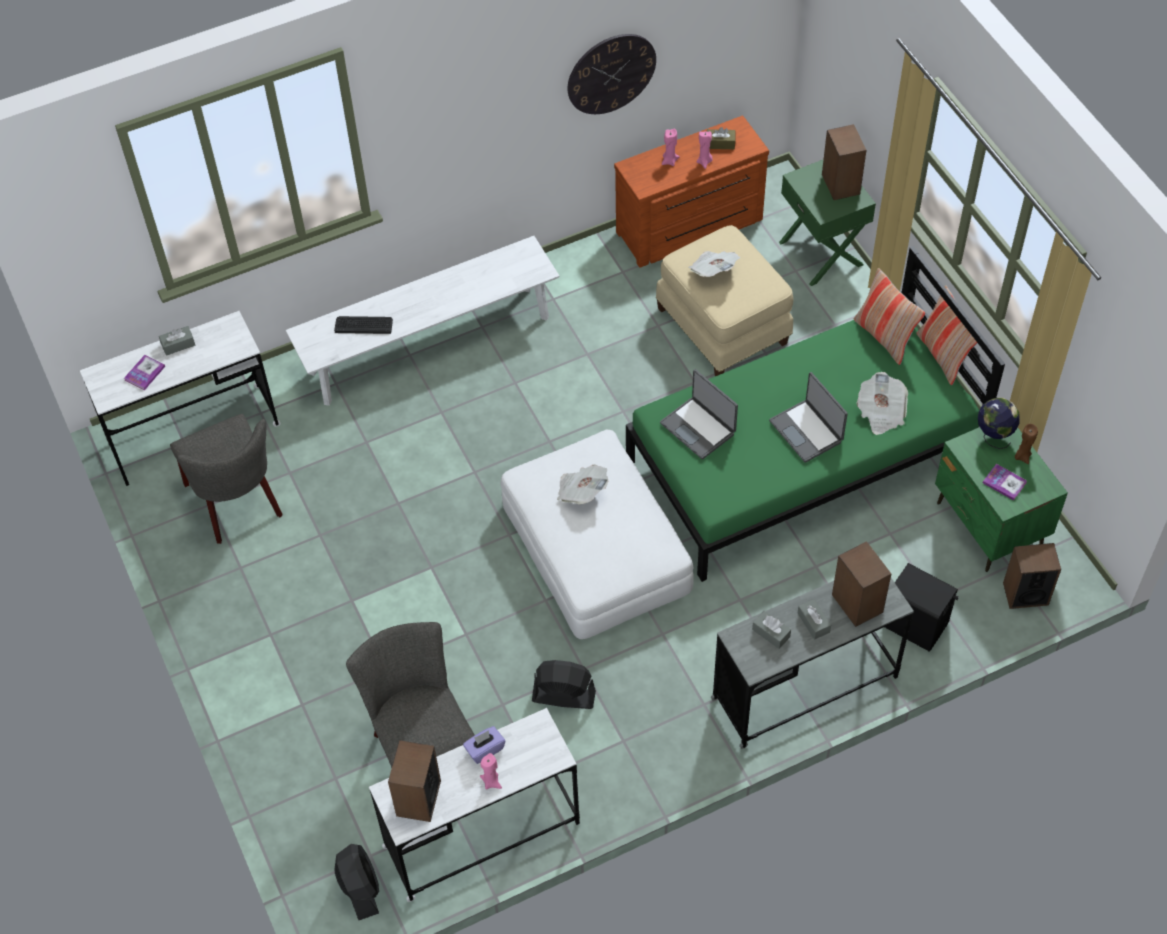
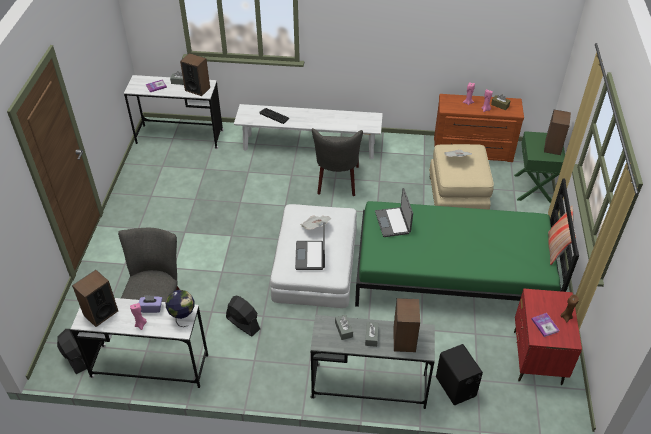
camera: 30 degrees right, 10 degrees down
grey chair [170,414,283,544] -> grey chair moved to [312,128,363,196]
black fan [335,844,379,920] -> black fan turned 45 degrees counterclockwise [57,329,87,374]
wall clock [567,34,656,114] -> none
laptop [769,372,848,462] -> laptop moved to [295,222,325,270]
pillow [854,268,925,365] -> none
newspaper [856,372,908,435] -> none
green nightstand [935,427,1068,572] -> red nightstand [514,288,582,385]
globe [978,398,1020,449] -> globe moved to [166,290,195,327]
speaker [1003,543,1061,609] -> speaker moved to [180,53,210,96]

